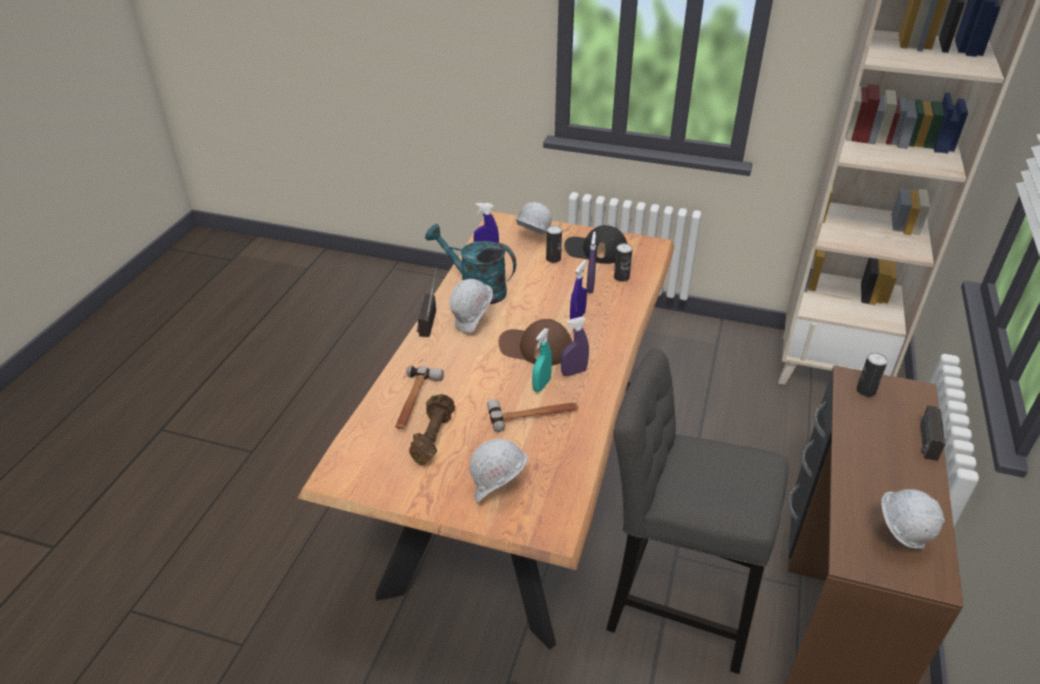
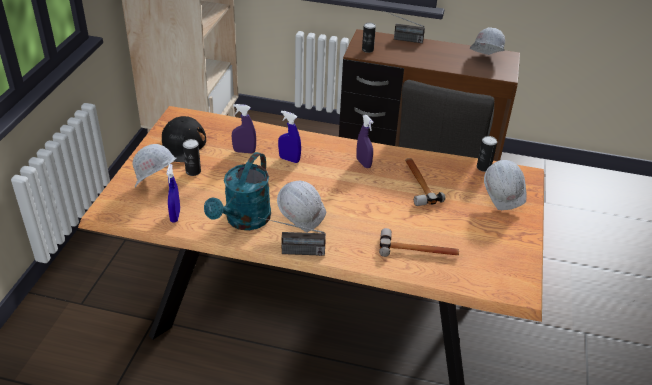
camera: 95 degrees left, 0 degrees up
brown dumbbell [409,394,455,466] -> none
brown cap [498,319,572,365] -> none
turquoise spray bottle [532,328,552,392] -> none
can [614,243,633,282] -> can moved to [477,136,497,172]

